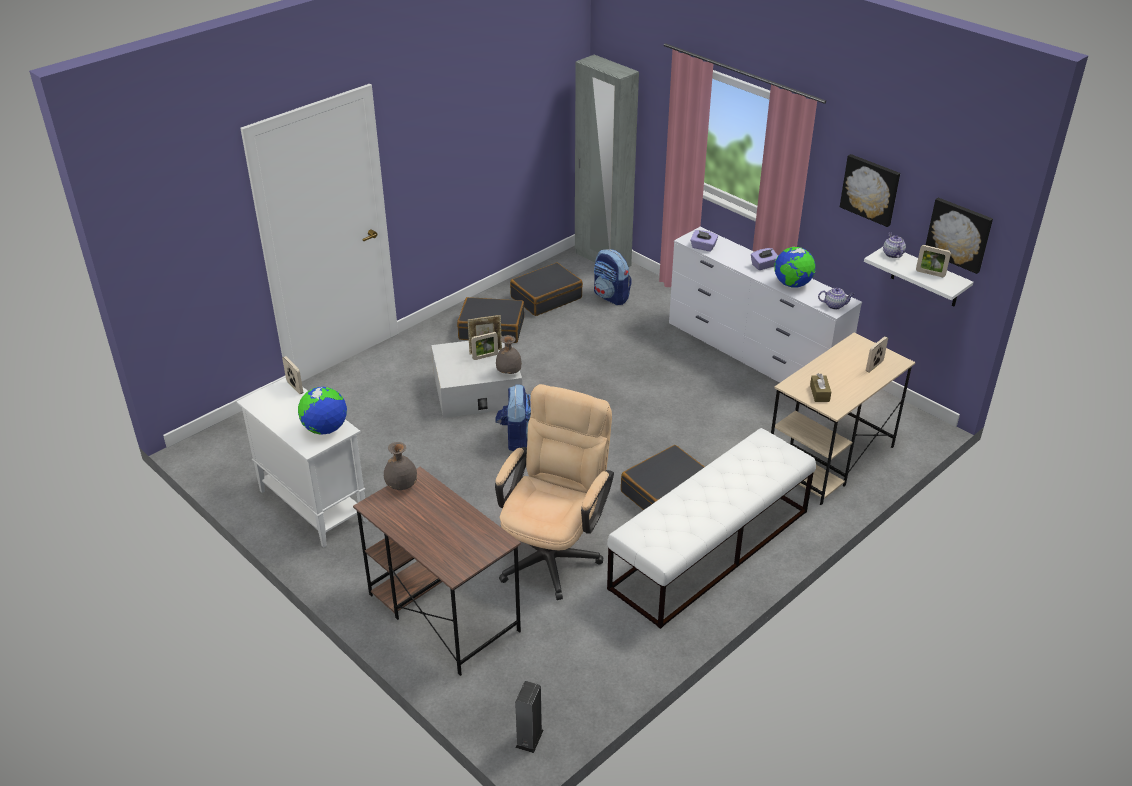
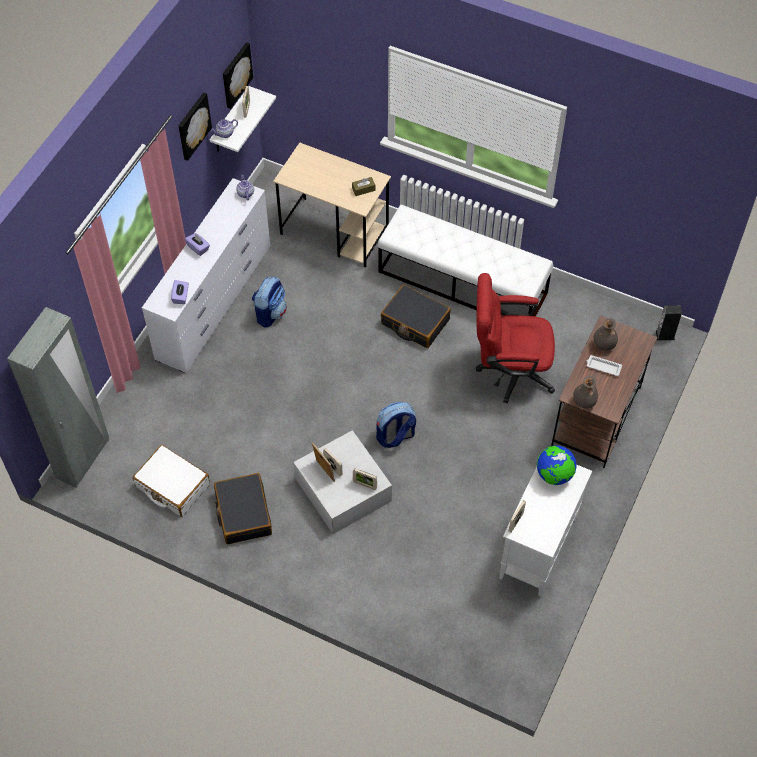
camera: 110 degrees left, 20 degrees up
beige office chair [495,384,614,600] -> red office chair [476,273,555,403]
grey vase [496,335,522,374] -> grey vase moved to [593,318,618,351]
black suitcase [510,263,583,316] -> white suitcase [133,445,210,517]
backpack [594,249,631,305] -> backpack moved to [252,276,287,328]
globe [774,247,816,287] -> none
picture frame [866,336,888,373] -> picture frame moved to [353,468,377,490]
none -> white tray [587,355,622,376]

